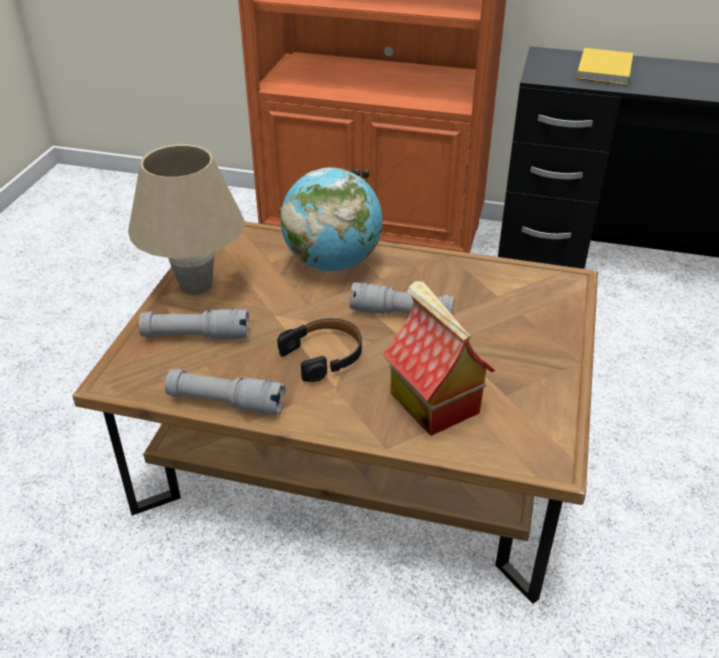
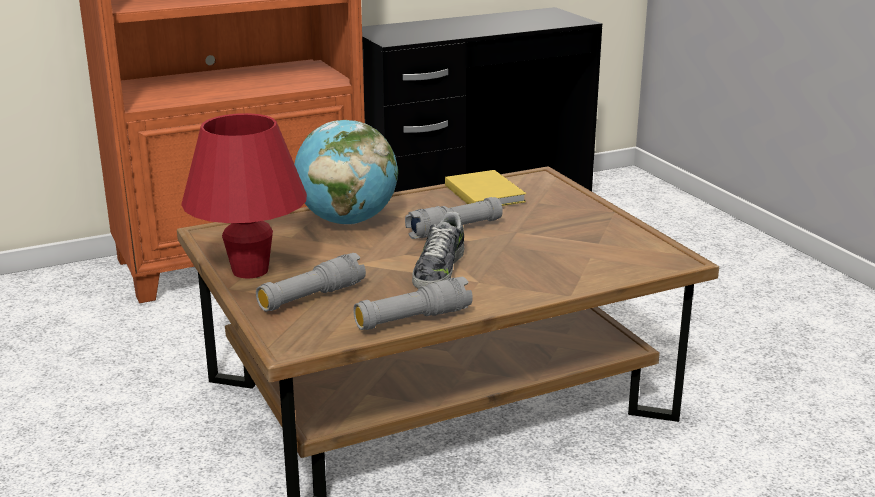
camera: 40 degrees left, 15 degrees down
beige table lamp [128,144,245,295] -> red table lamp [181,113,307,279]
black headphones [277,318,362,382] -> shoe [412,212,465,289]
toy house [383,281,495,436] -> none
yellow book [576,48,633,85] -> yellow book moved to [445,170,526,206]

